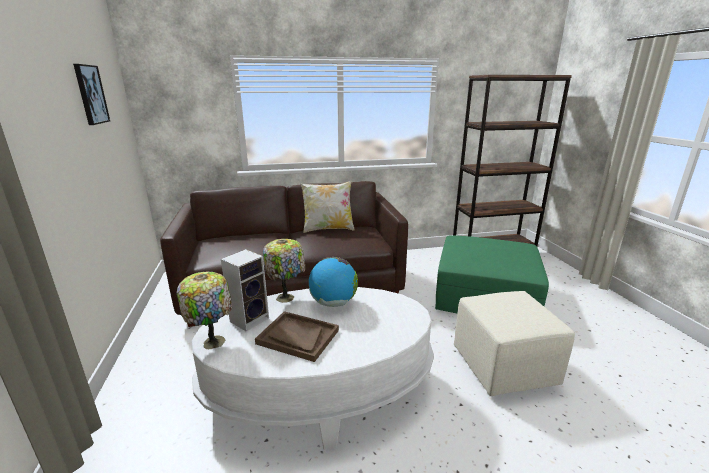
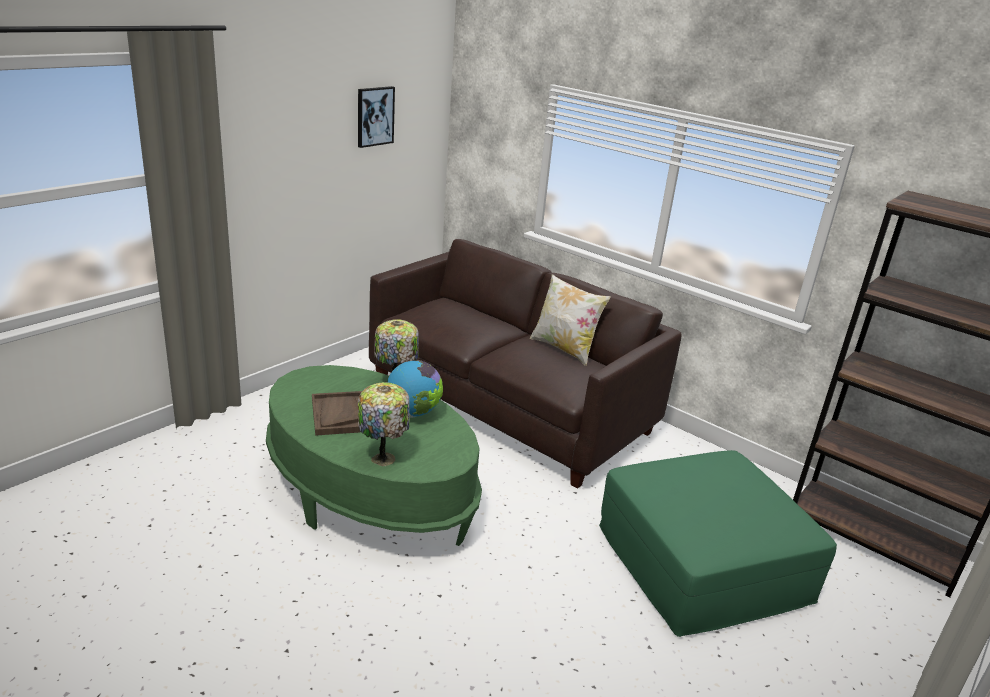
camera: 50 degrees right, 5 degrees up
table lamp [177,272,232,349] -> table lamp moved to [358,382,410,466]
white coffee table [192,287,434,450] -> green coffee table [266,365,482,546]
speaker [221,249,269,332] -> none
beige ottoman [454,291,575,396] -> none

